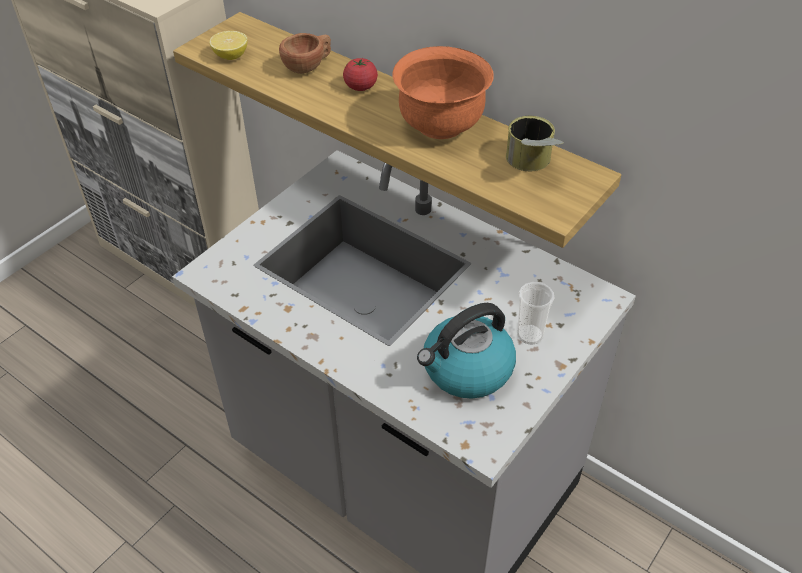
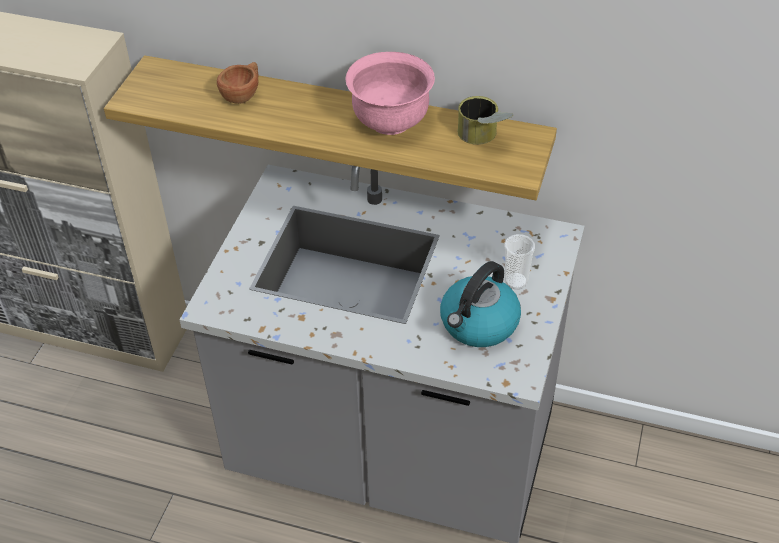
camera: 20 degrees left, 0 degrees up
lemon [209,31,248,60] -> none
tomato [343,58,378,91] -> none
orange bowl [392,46,494,139] -> pink bowl [346,52,435,135]

